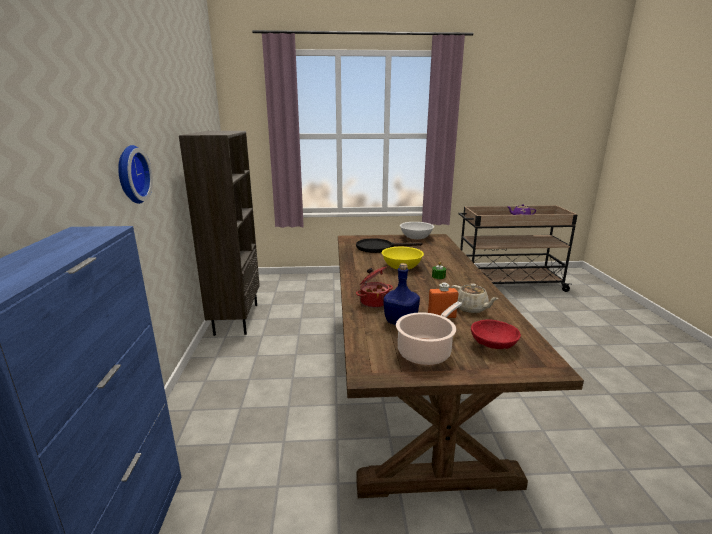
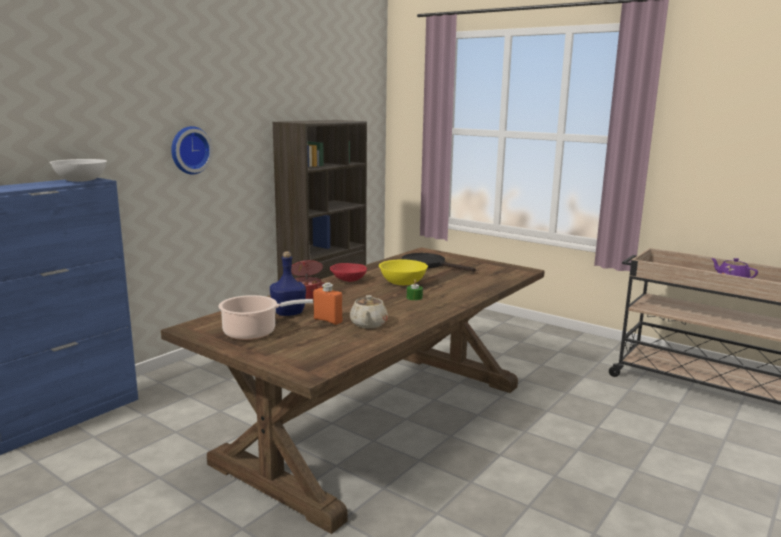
camera: 40 degrees right, 5 degrees down
white bowl [400,222,434,239] -> white bowl moved to [49,159,107,182]
red bowl [471,319,521,349] -> red bowl moved to [330,263,367,282]

